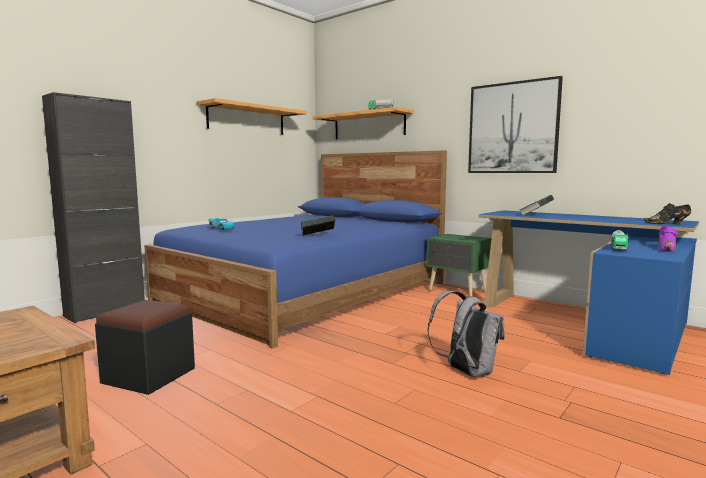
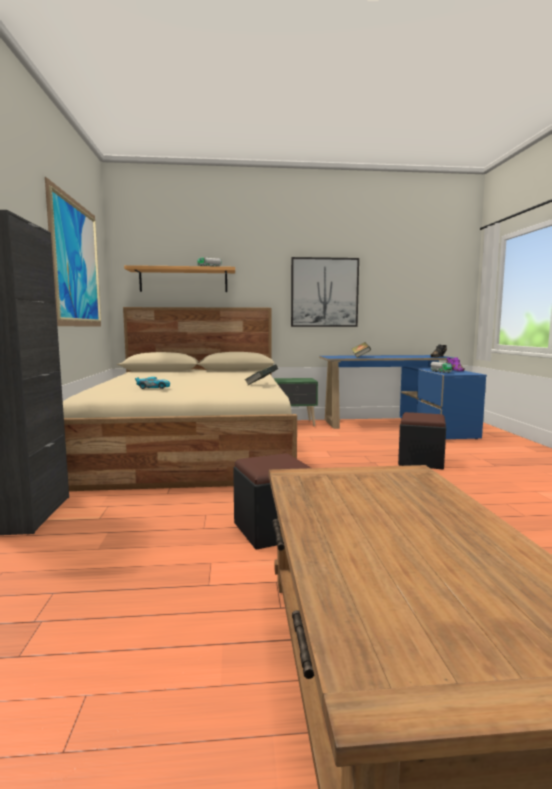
camera: 45 degrees left, 0 degrees up
blue bed [144,150,447,349] -> beige bed [63,307,297,491]
shelf [197,98,307,135] -> picture [45,177,101,327]
grey backpack [428,291,505,377] -> black ottoman [398,412,446,469]

